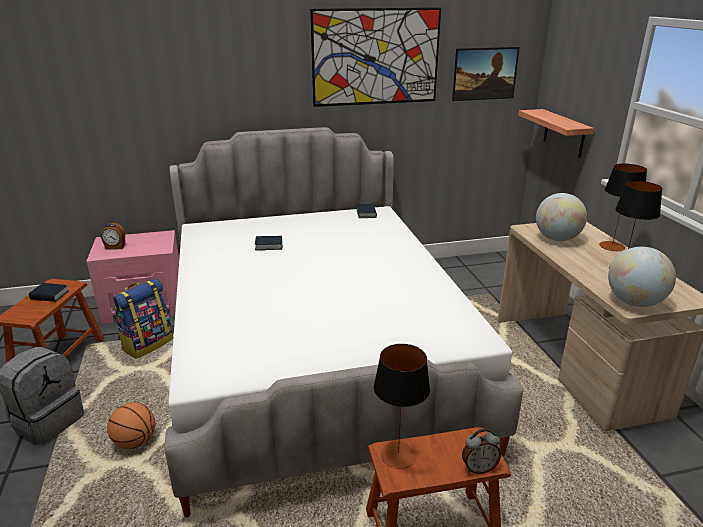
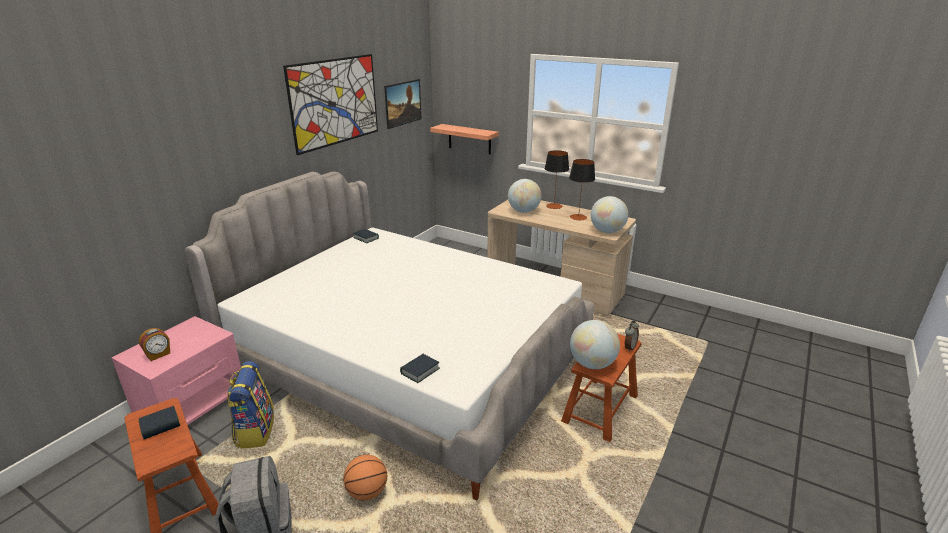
camera: 45 degrees left, 0 degrees up
book [255,236,282,250] -> book moved to [400,354,440,383]
table lamp [374,344,430,469] -> globe [570,320,620,369]

